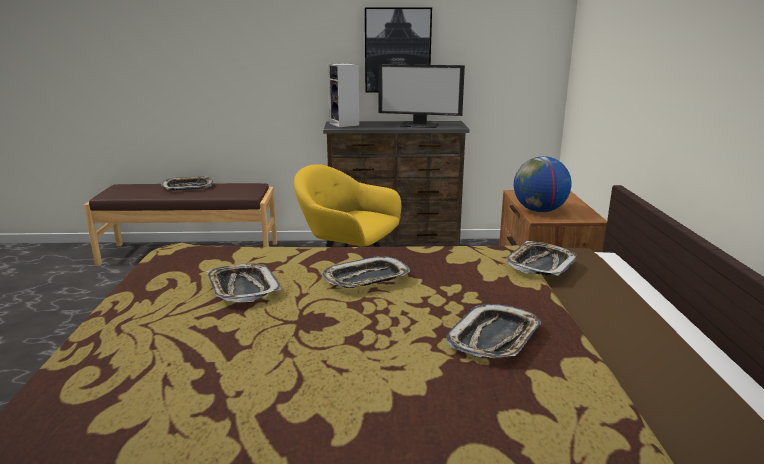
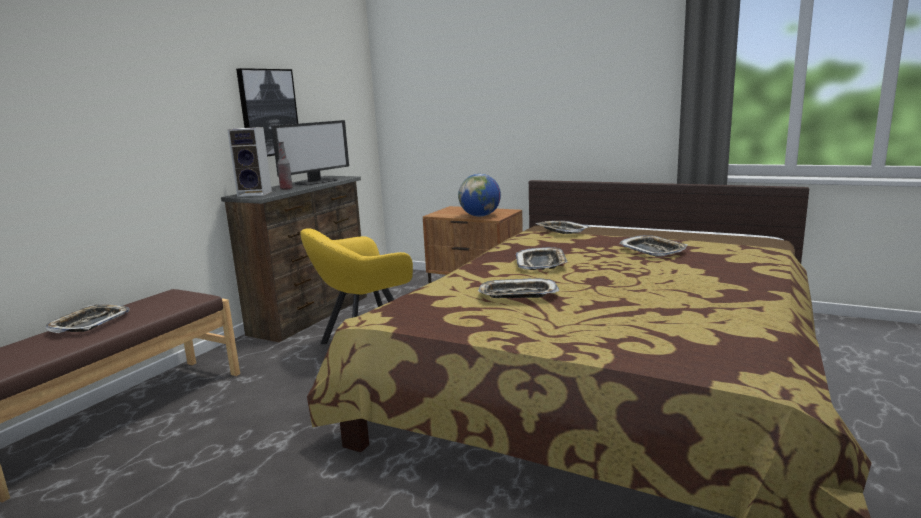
camera: 60 degrees left, 5 degrees down
none -> bottle [277,142,293,190]

